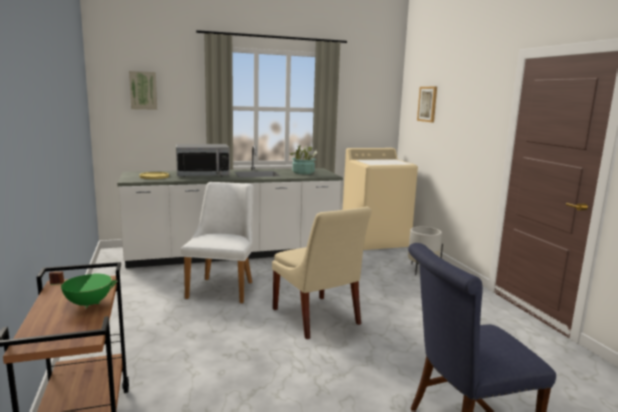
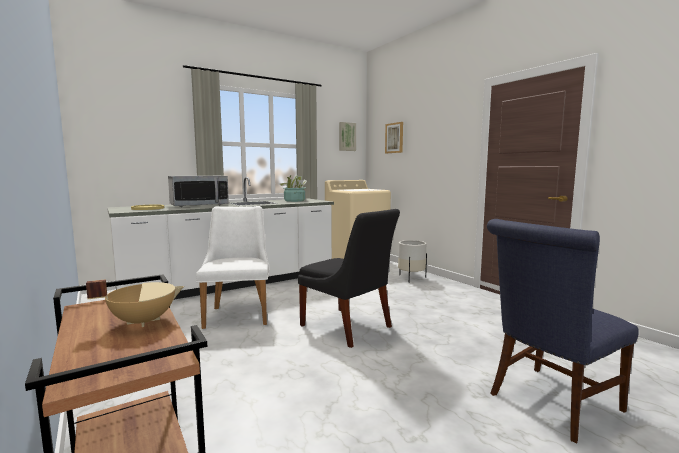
camera: 15 degrees left, 5 degrees down
green cooking pot [49,271,118,309] -> beige cooking pot [86,279,184,327]
picture [129,71,157,110] -> picture moved to [339,122,356,151]
beige chair [272,207,372,339] -> black chair [298,209,400,348]

